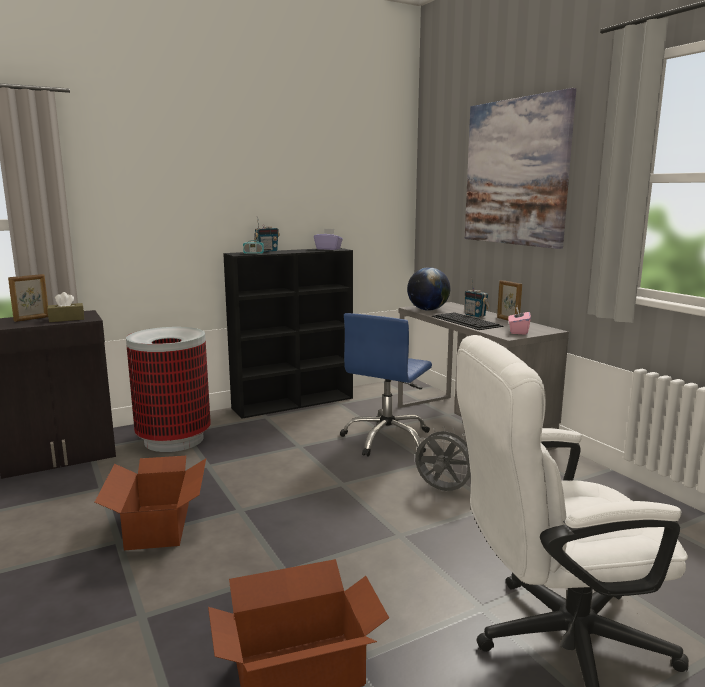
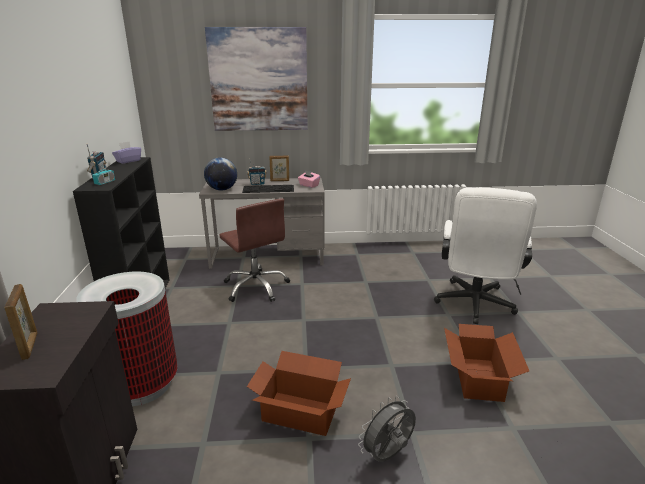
camera: 65 degrees left, 10 degrees up
brown tissue box [47,292,84,322] -> none
blue office chair [340,313,432,457] -> brown office chair [219,198,290,302]
grey fan [415,427,471,491] -> grey fan moved to [358,396,416,462]

